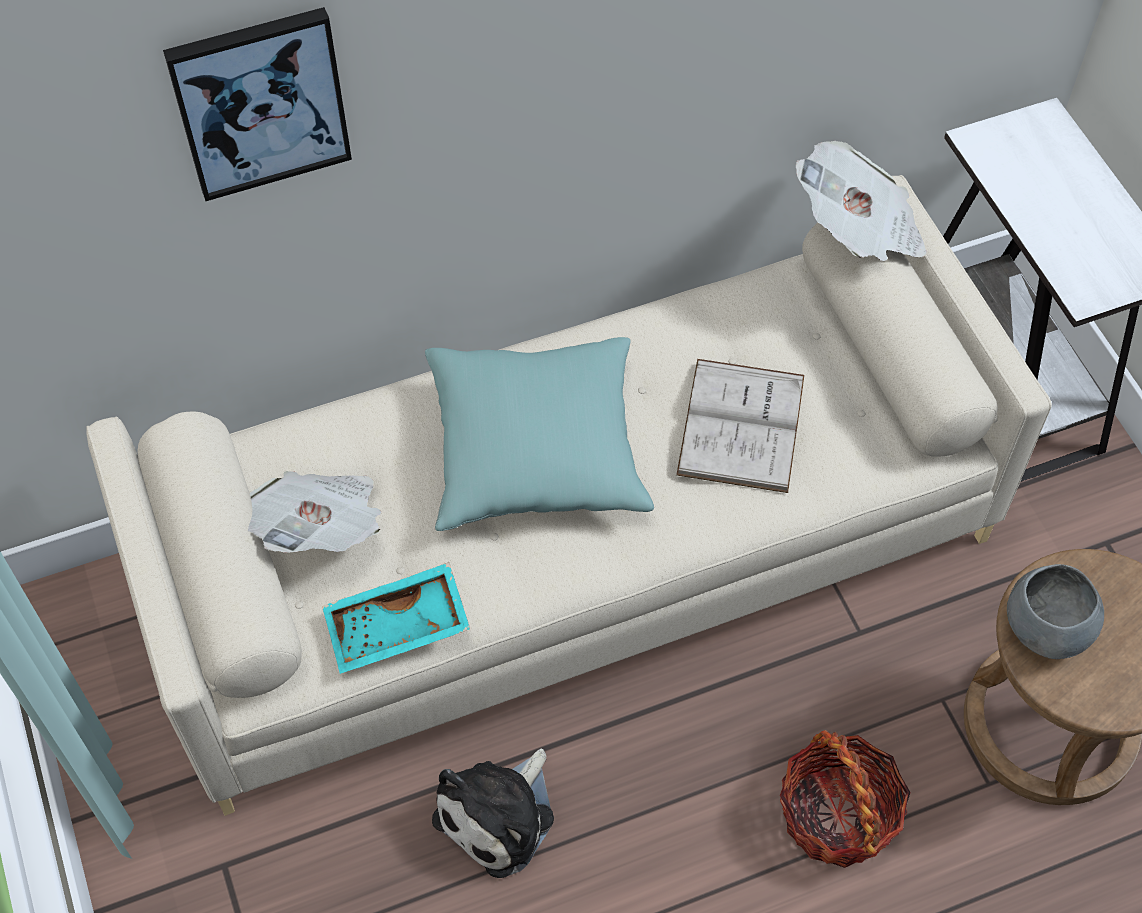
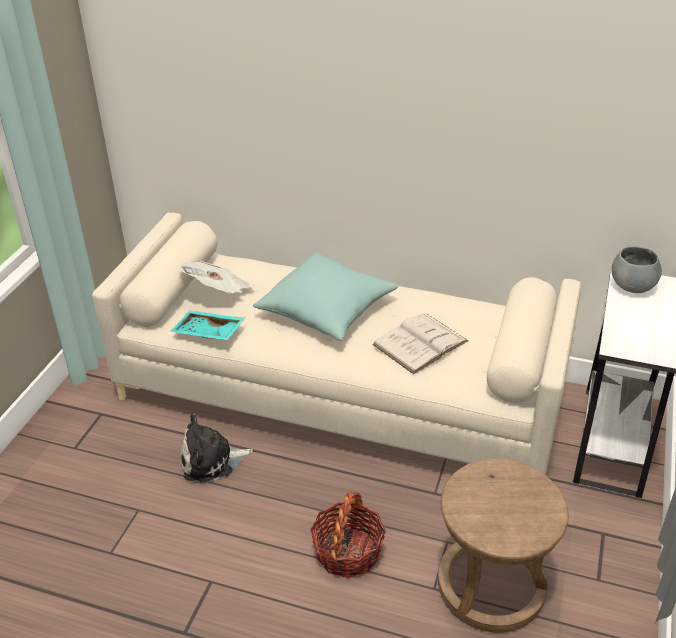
camera: 40 degrees right, 20 degrees down
picture [163,7,352,201] -> none
newspaper [796,141,927,261] -> none
grey bowl [1007,564,1104,659] -> grey bowl moved to [611,246,662,293]

